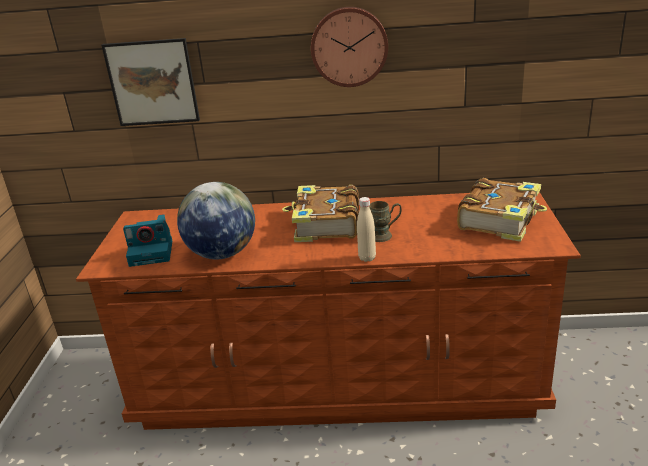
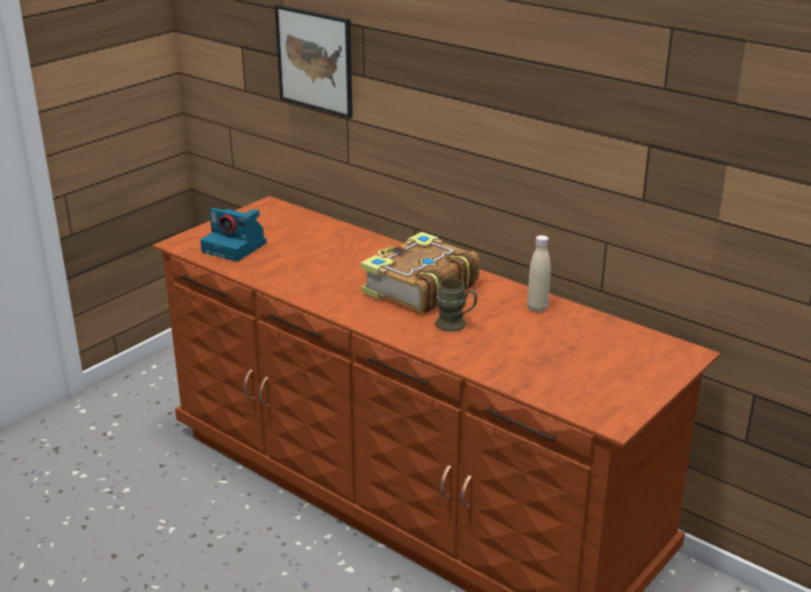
camera: 35 degrees right, 0 degrees up
globe [177,182,255,259] -> none
wall clock [311,7,388,87] -> none
beige bottle [357,197,376,262] -> beige bottle moved to [527,235,551,312]
book [457,178,547,242] -> none

